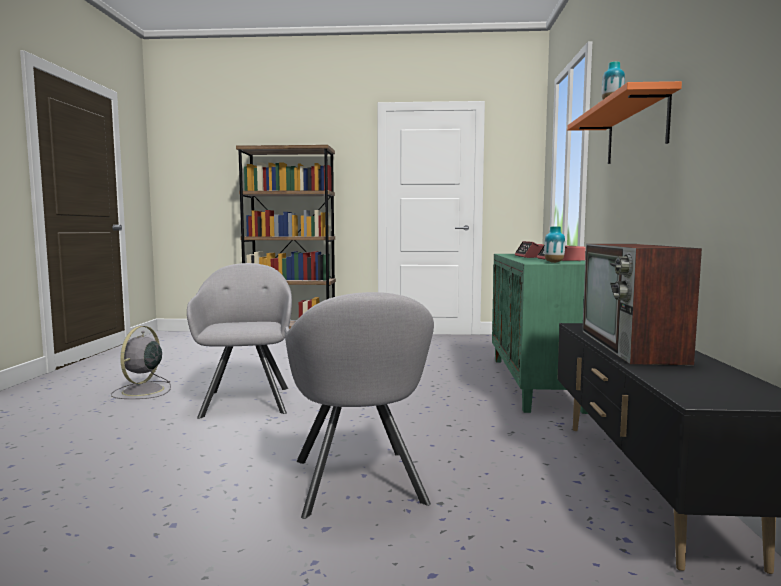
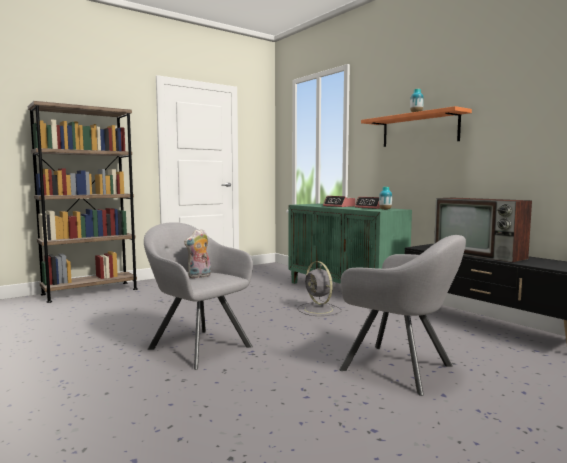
camera: 40 degrees left, 0 degrees up
grey fan [111,326,171,399] -> grey fan moved to [297,261,342,316]
none -> plush toy [184,229,211,278]

